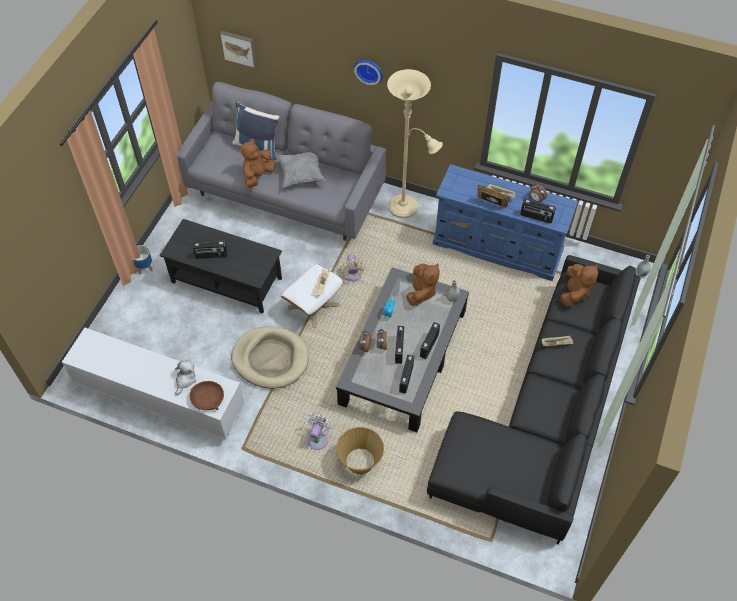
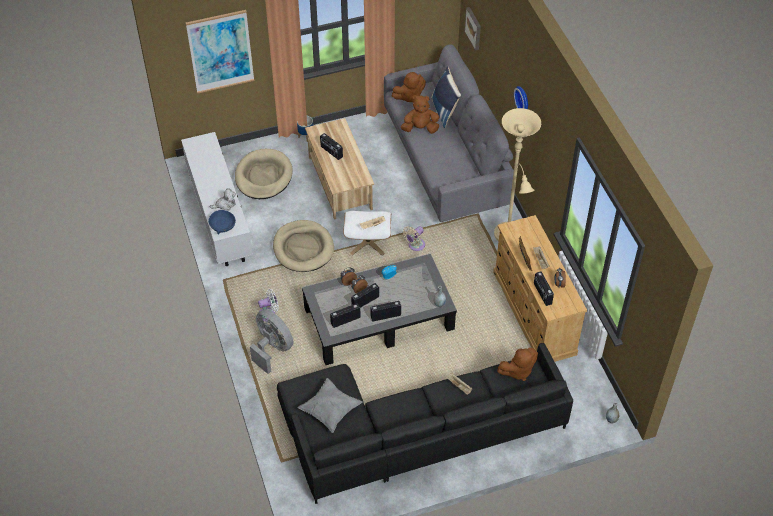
camera: 50 degrees right, 5 degrees down
black coffee table [160,219,282,313] -> beige coffee table [305,118,374,220]
brown bowl [190,381,224,410] -> blue bowl [208,210,236,234]
grey pillow [277,152,326,187] -> grey pillow moved to [298,378,363,433]
basket [336,427,384,474] -> grey fan [250,309,293,374]
brown plush toy [406,264,440,306] -> brown plush toy moved to [392,72,426,103]
blue dresser [433,164,578,281] -> beige dresser [493,215,587,362]
none -> picture [186,10,254,93]
none -> beige dog bed [235,149,293,199]

